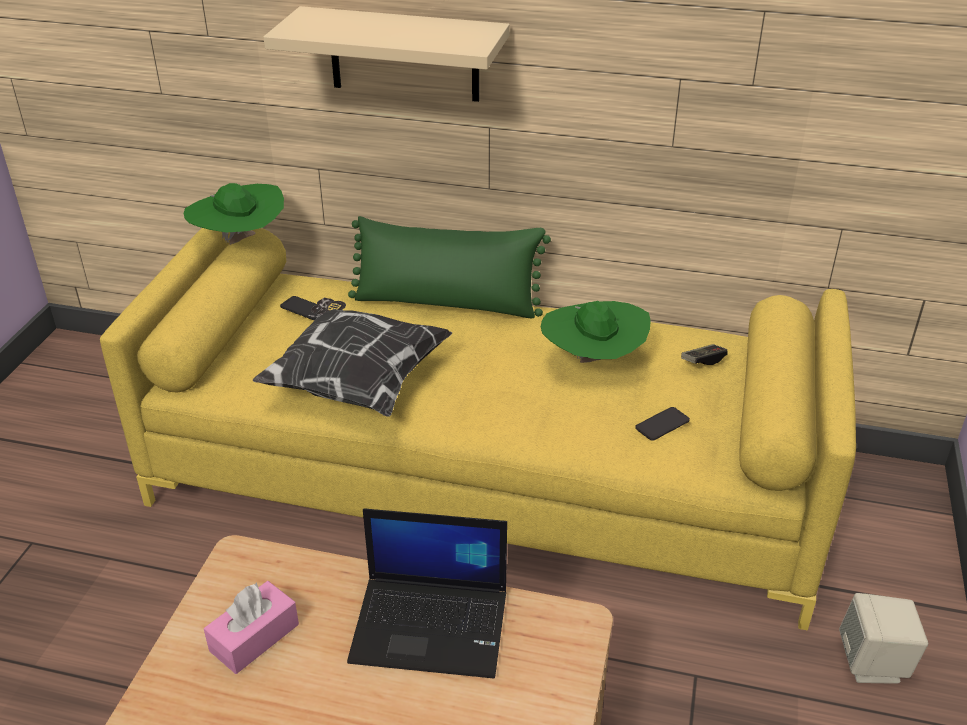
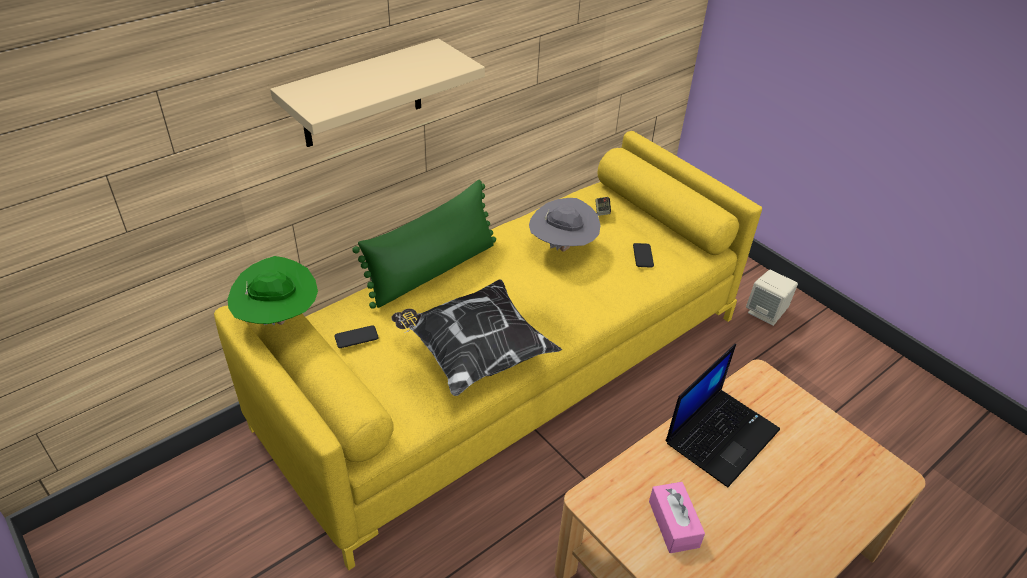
camera: 55 degrees left, 5 degrees up
green hat [541,301,651,363] -> grey hat [529,198,601,252]

